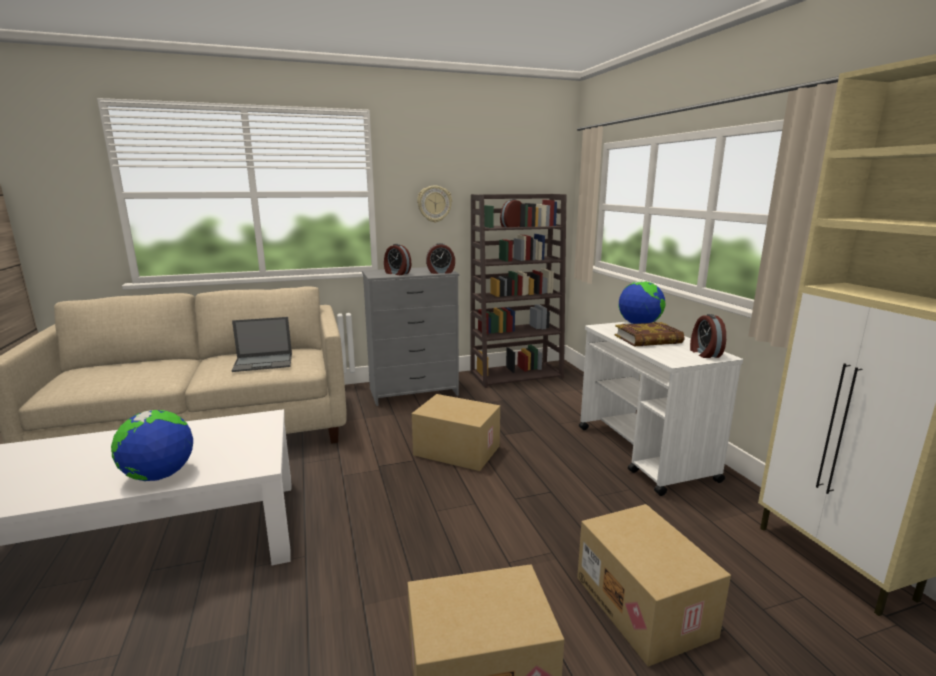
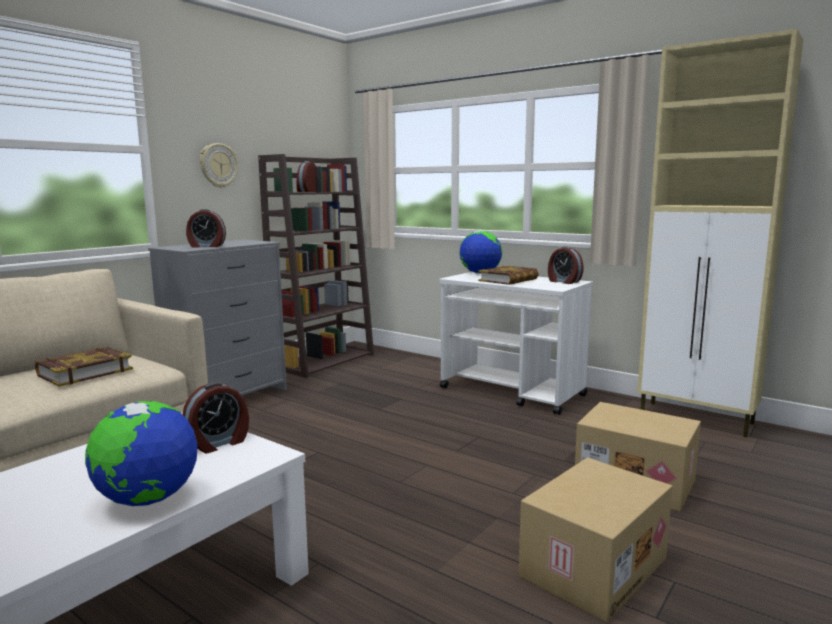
camera: 35 degrees left, 5 degrees down
laptop [232,317,292,372] -> book [35,347,133,387]
cardboard box [412,394,500,471] -> none
alarm clock [426,243,455,274] -> alarm clock moved to [182,382,249,454]

